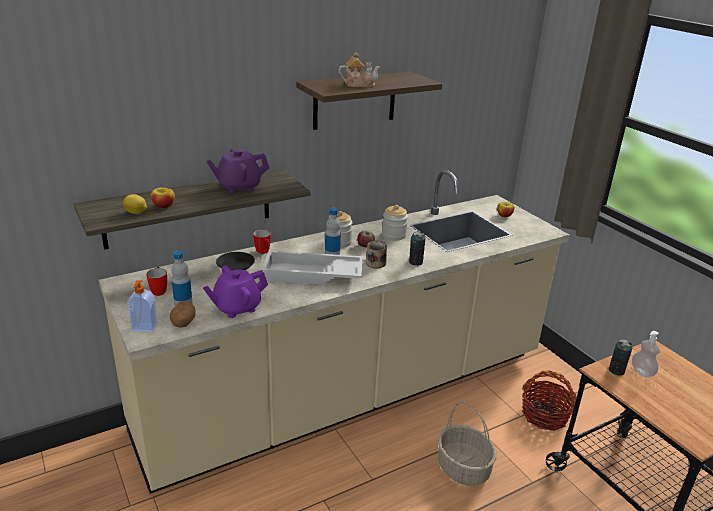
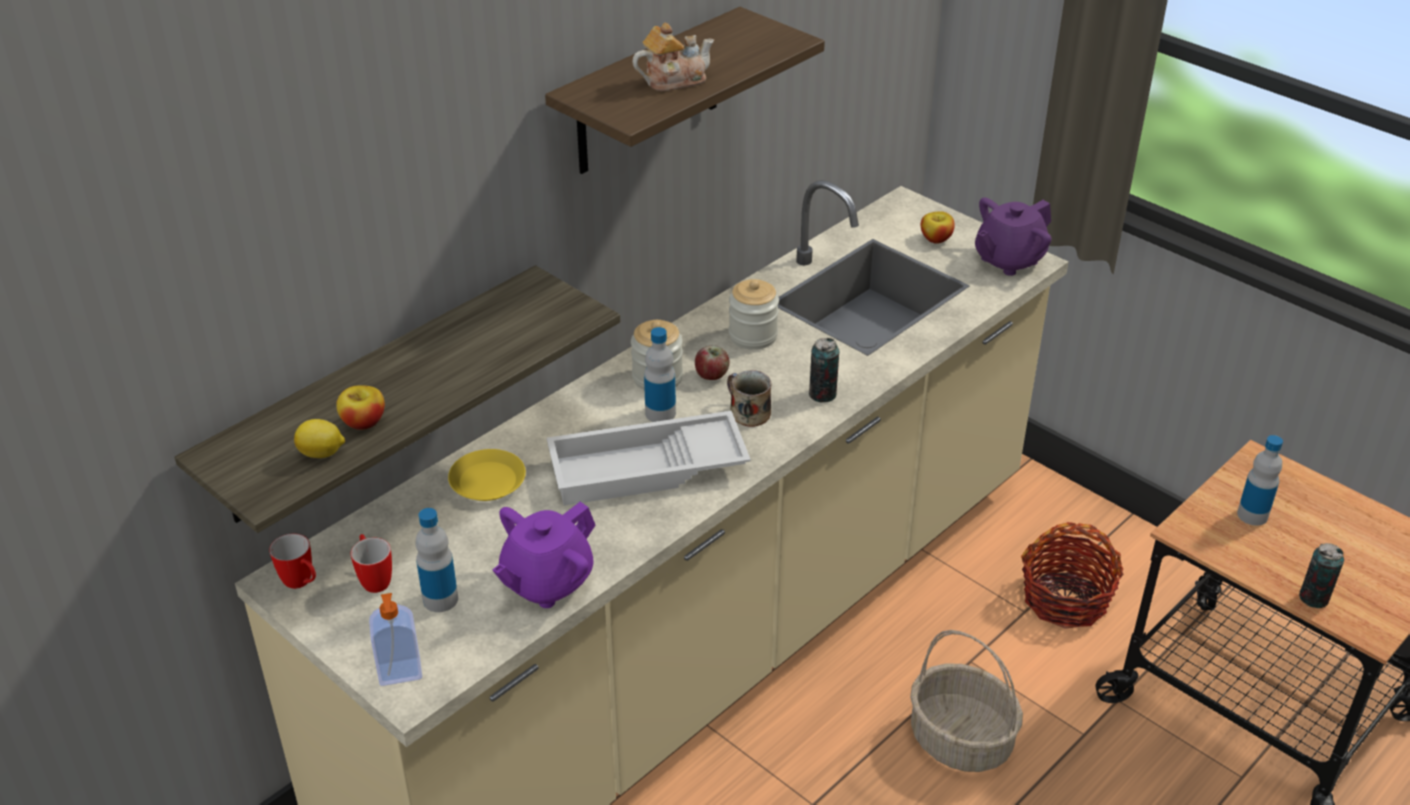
camera: 15 degrees left, 10 degrees up
potato [170,301,196,328] -> none
purple teapot [206,148,269,193] -> purple teapot moved to [975,198,1051,276]
black plate [216,252,255,271] -> yellow plate [448,449,526,501]
mug [253,230,271,254] -> mug moved to [269,534,316,589]
can [609,339,632,376] -> can moved to [1299,543,1344,608]
soap dispenser [632,331,660,377] -> bottle [1237,435,1283,526]

